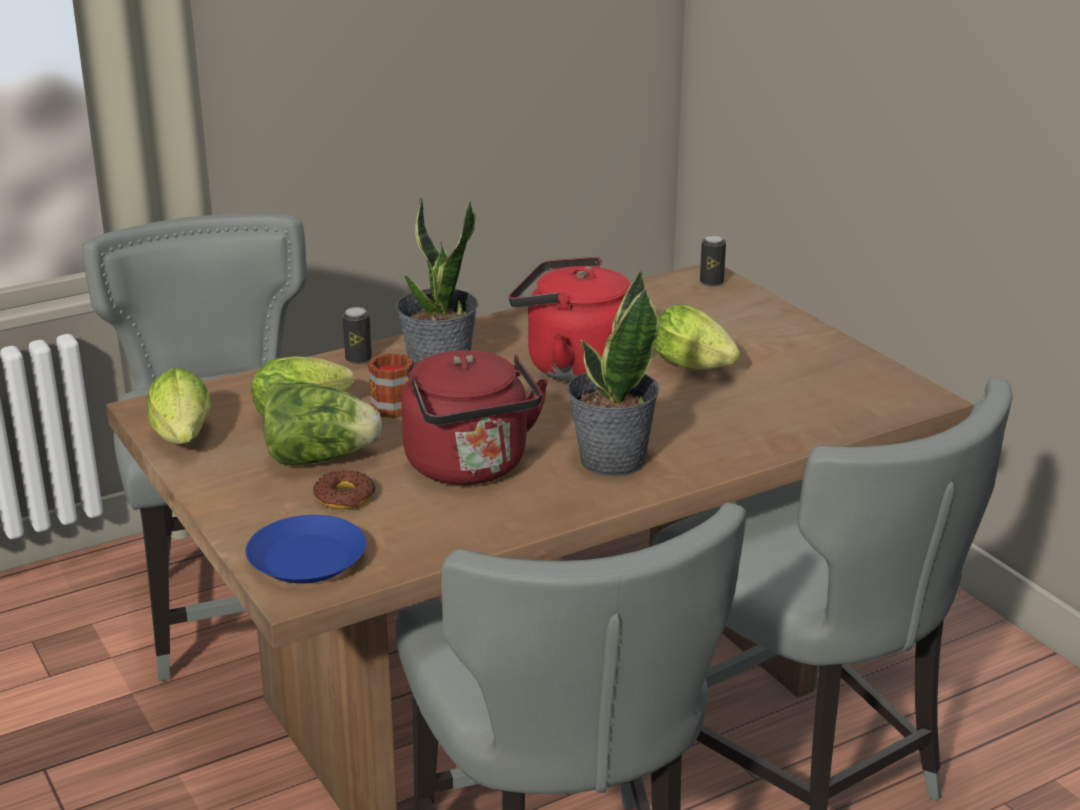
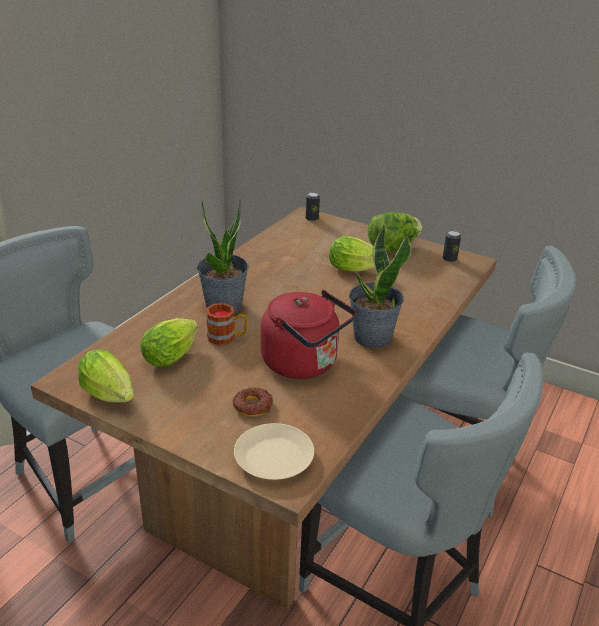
camera: 30 degrees left, 5 degrees up
blue plate [246,515,366,584] -> beige plate [234,423,314,480]
lettuce [263,382,382,466] -> lettuce moved to [368,212,423,253]
can [343,307,372,364] -> can moved to [443,231,461,262]
red kettle [509,257,630,382] -> none

